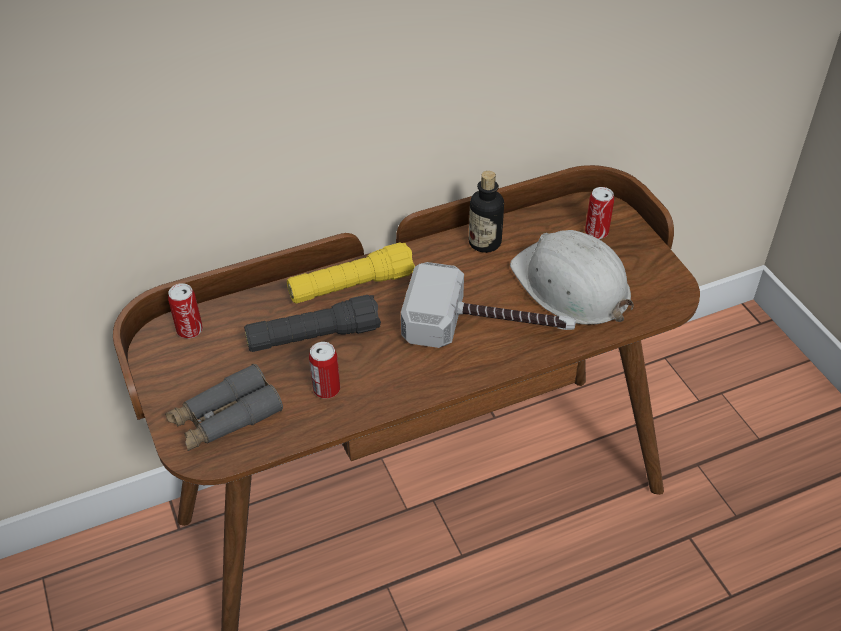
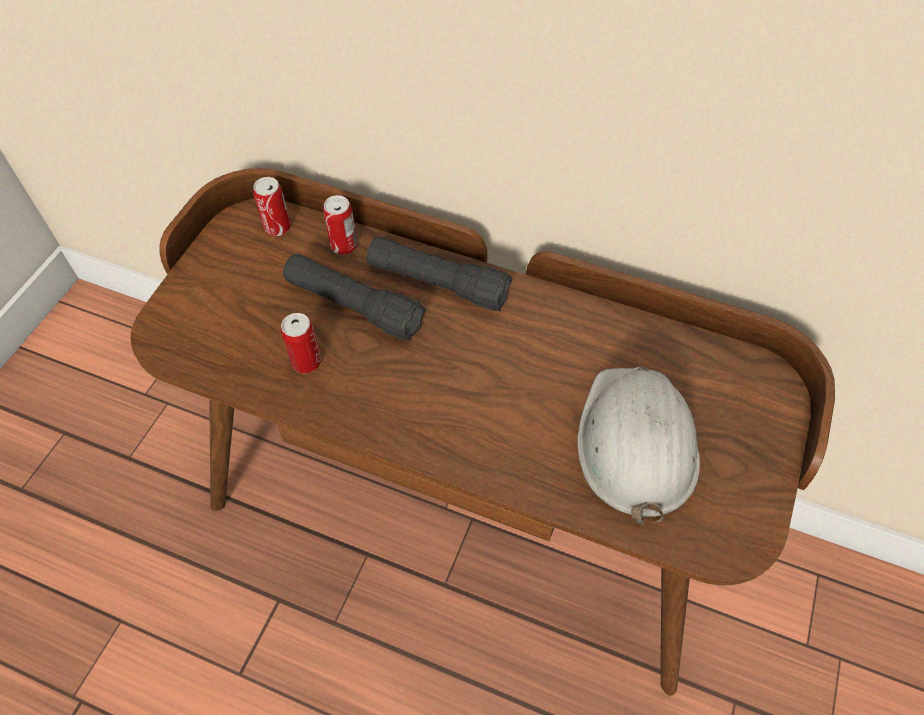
camera: 45 degrees right, 10 degrees up
grey binoculars [165,364,283,451] -> none
yellow flashlight [287,242,415,303] -> black flashlight [367,237,512,311]
hammer [401,262,576,348] -> none
bottle [469,171,504,253] -> none
can [585,187,614,239] -> can moved to [323,195,357,255]

